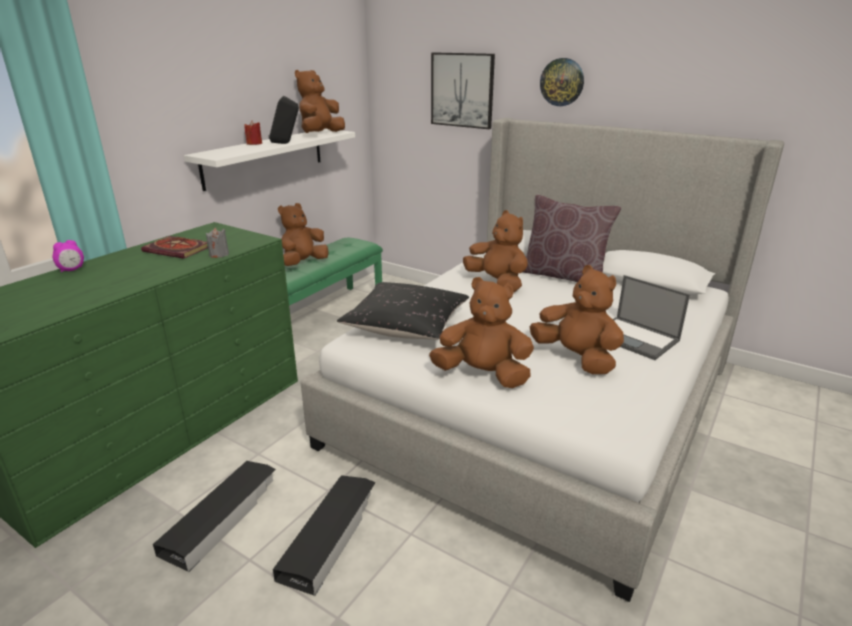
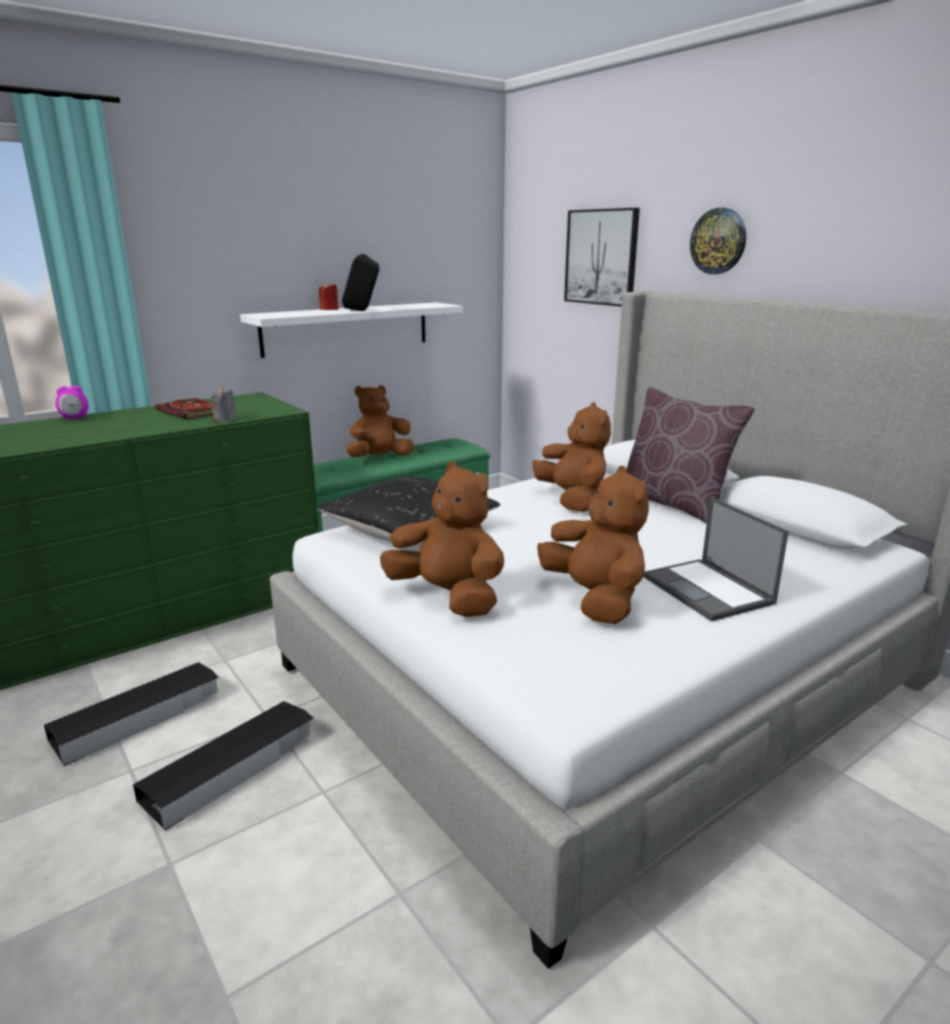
camera: 20 degrees right, 5 degrees down
brown plush toy [295,70,345,133] -> none

